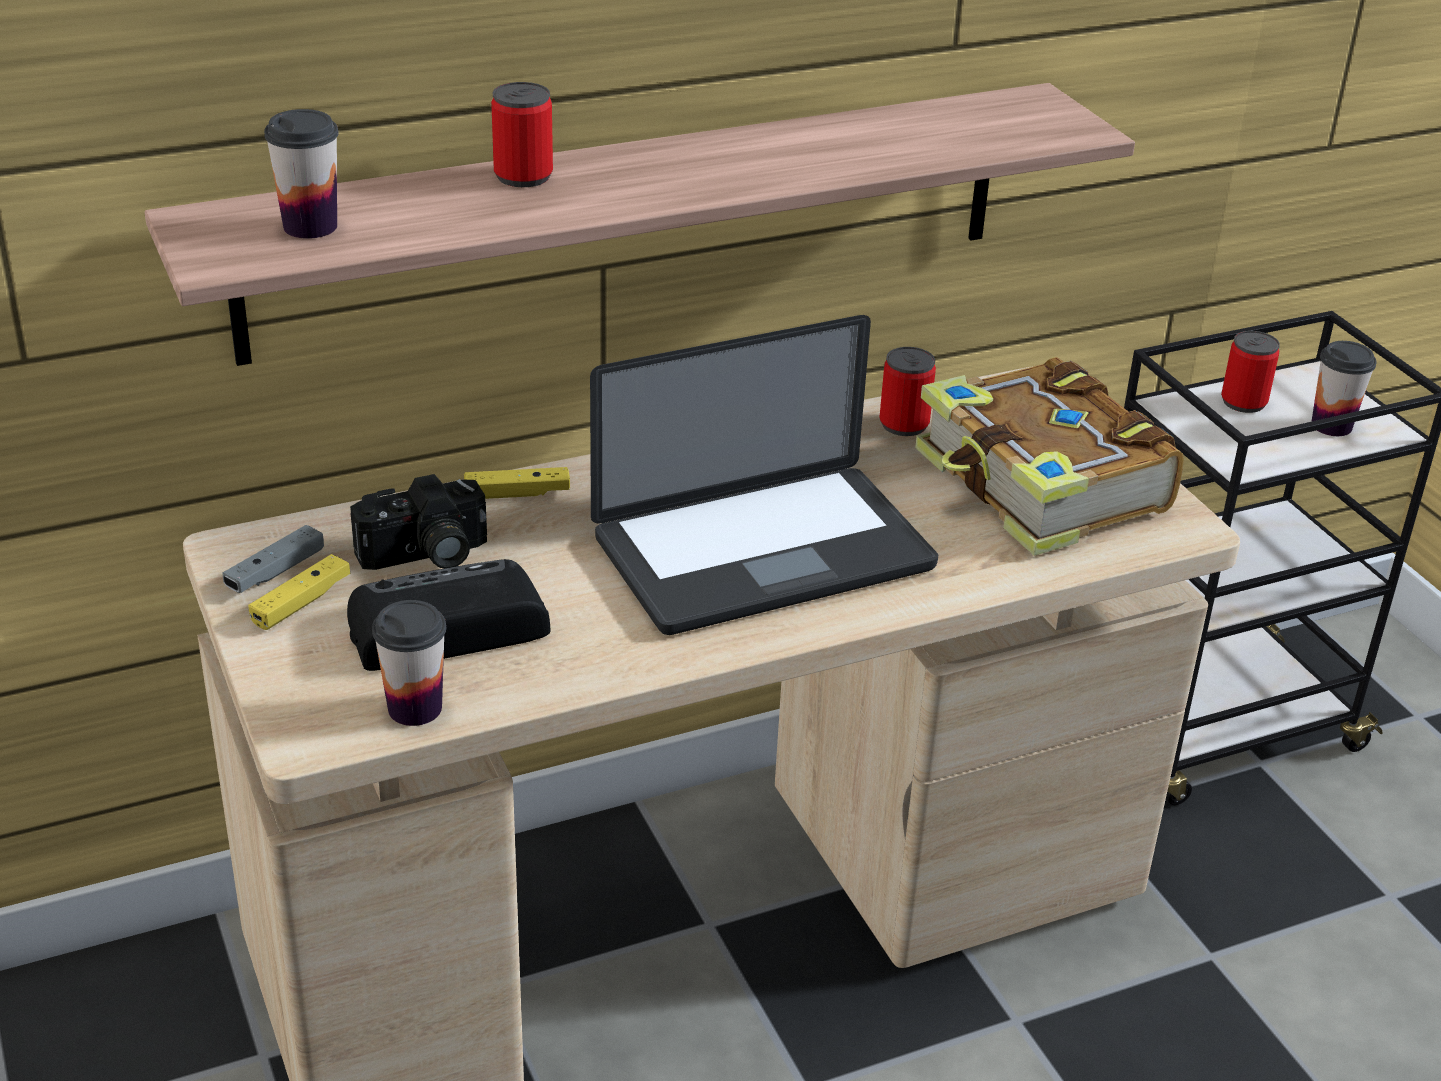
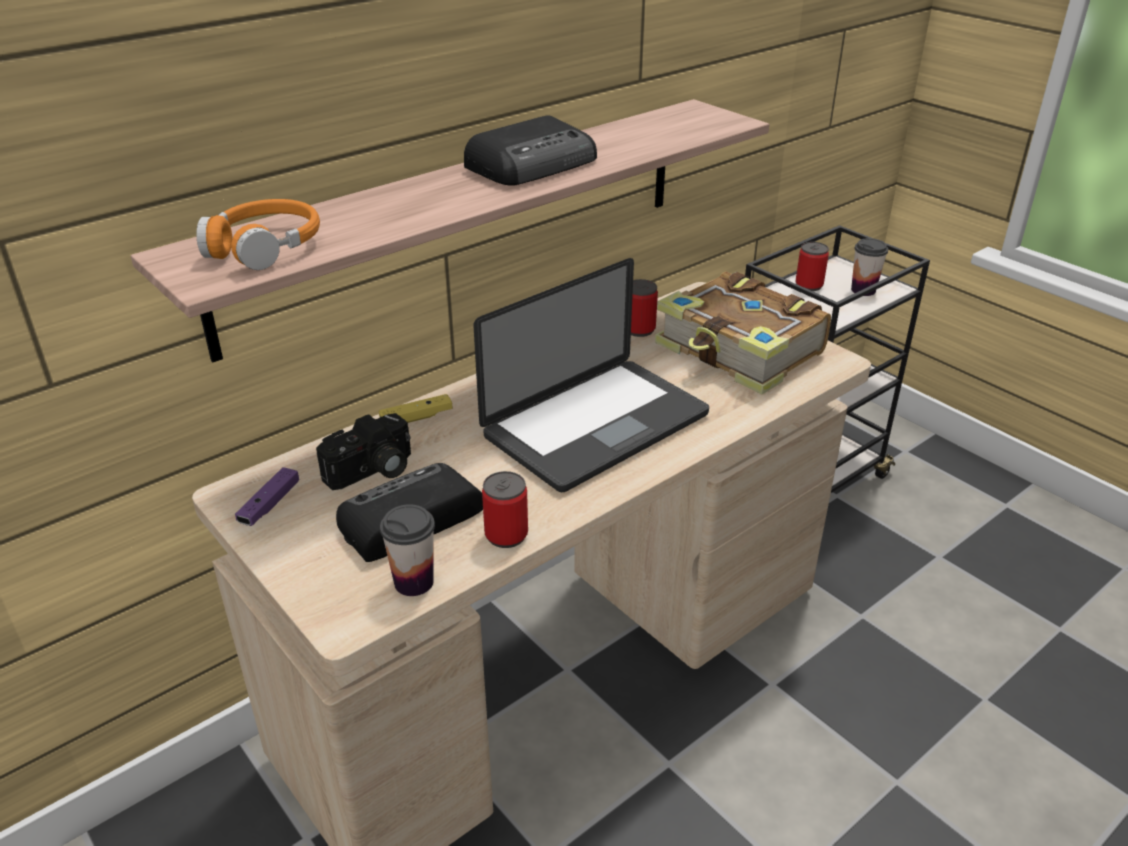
camera: 15 degrees left, 0 degrees up
grey game controller [222,525,324,593] -> purple game controller [235,467,299,526]
yellow game controller [248,554,351,630] -> none
cup [264,109,339,239] -> orange headphones [196,199,320,270]
can [491,82,553,187] -> can moved to [482,471,528,548]
none -> radio [464,115,597,186]

